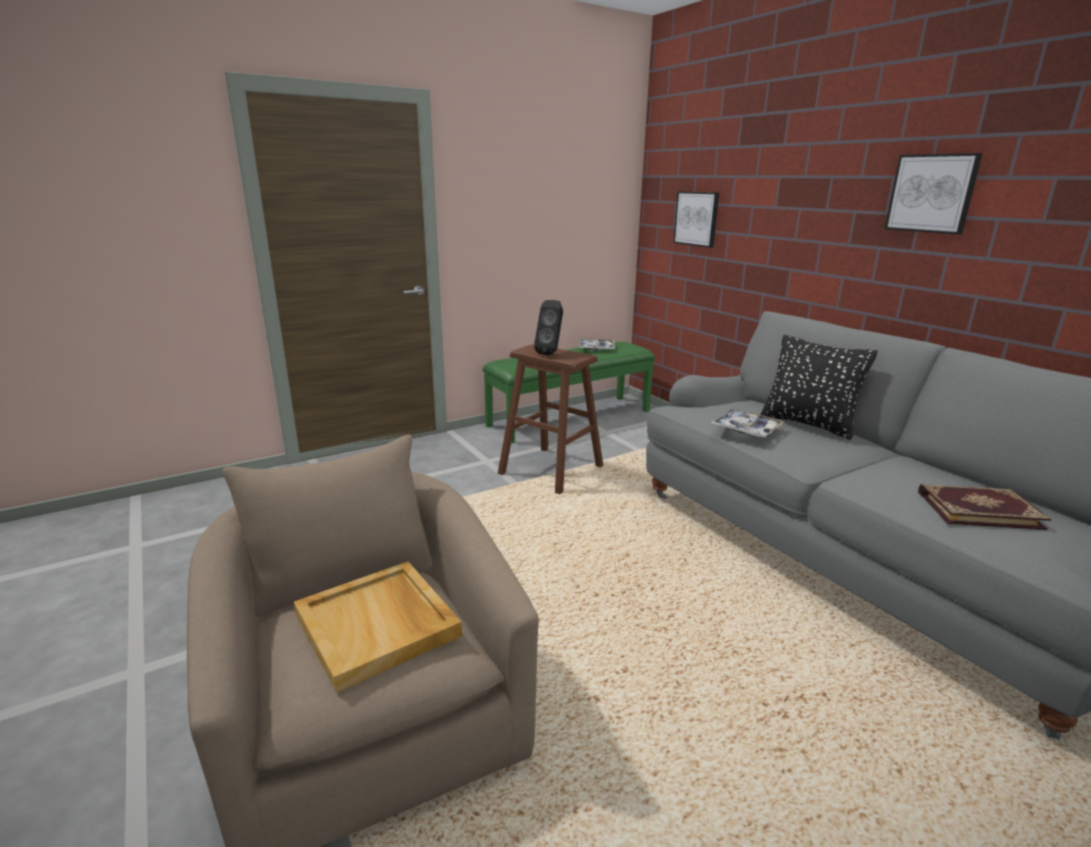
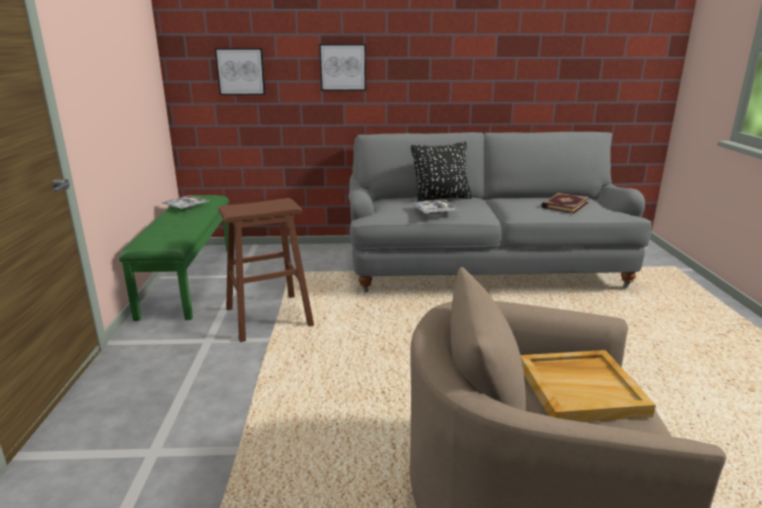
camera: 60 degrees left, 0 degrees up
black speaker [534,300,563,355] -> none
picture [885,153,982,235] -> picture moved to [319,44,366,91]

